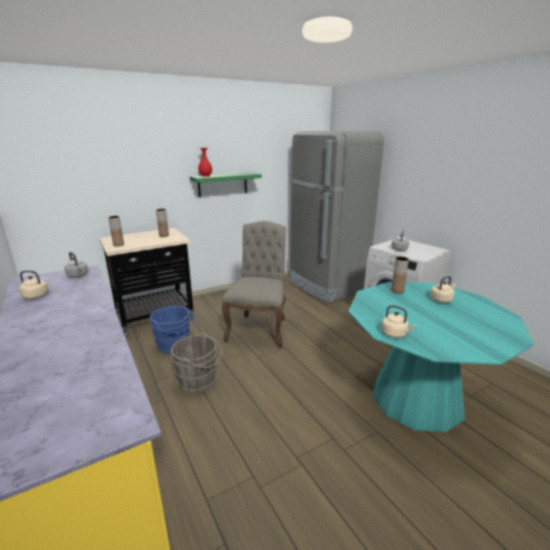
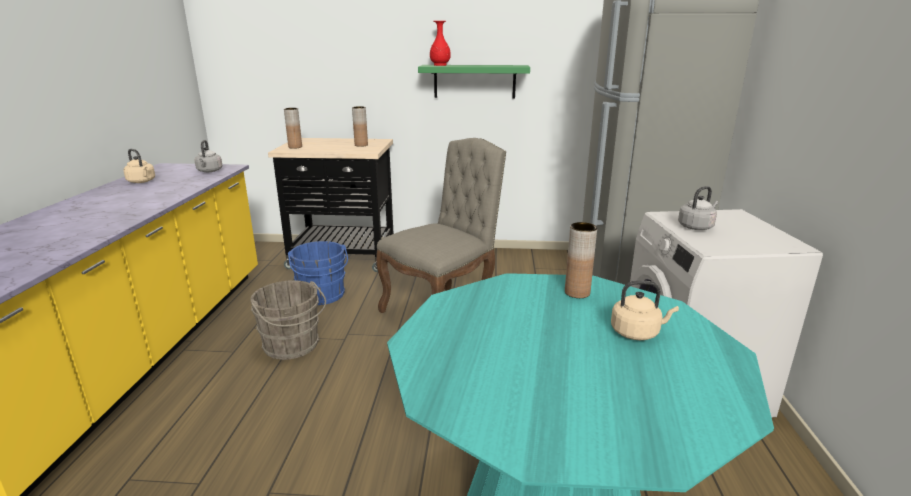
camera: 35 degrees right, 0 degrees up
beige kettle [381,305,417,338] -> none

